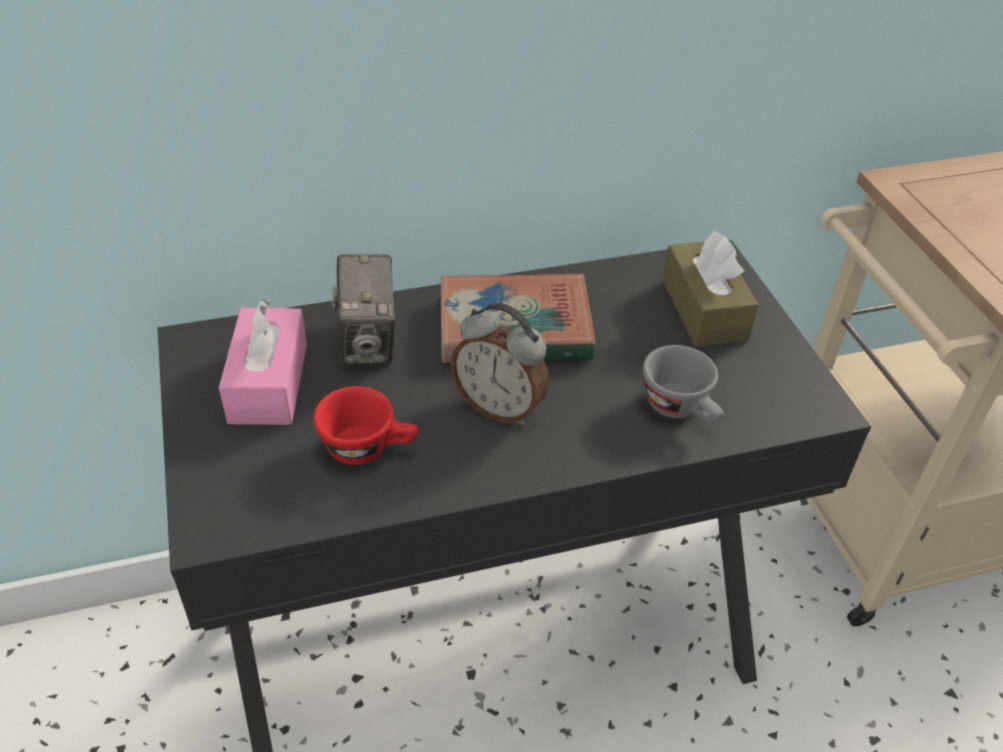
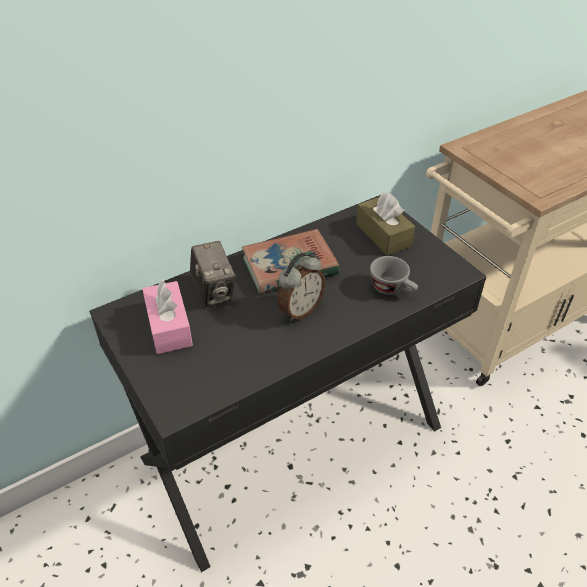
camera: 15 degrees left, 0 degrees up
red cup [313,386,418,465] -> none
alarm clock [450,303,549,425] -> alarm clock turned 60 degrees counterclockwise [277,253,325,321]

